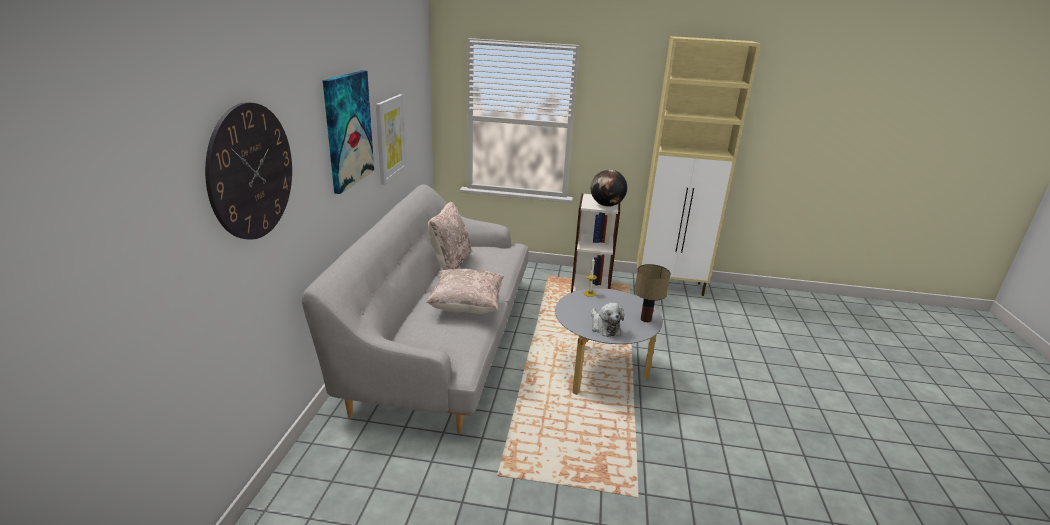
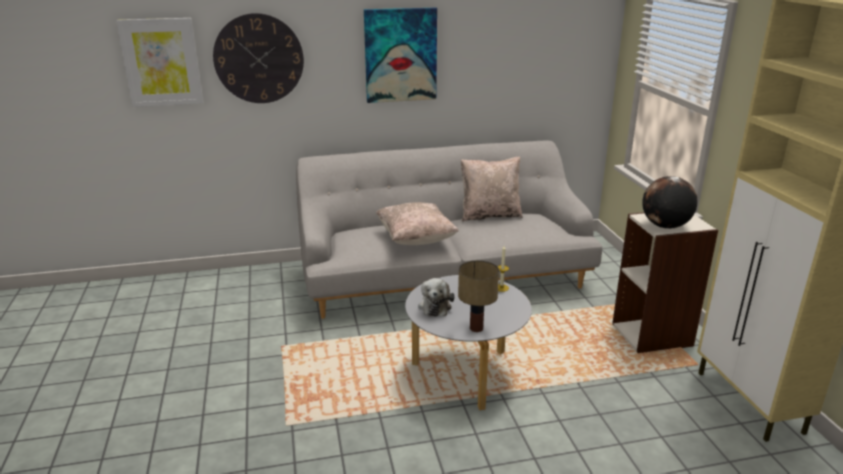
camera: 70 degrees right, 0 degrees up
picture [376,94,406,185] -> picture moved to [116,18,203,107]
plush toy [591,302,624,337] -> plush toy turned 45 degrees counterclockwise [418,278,455,317]

